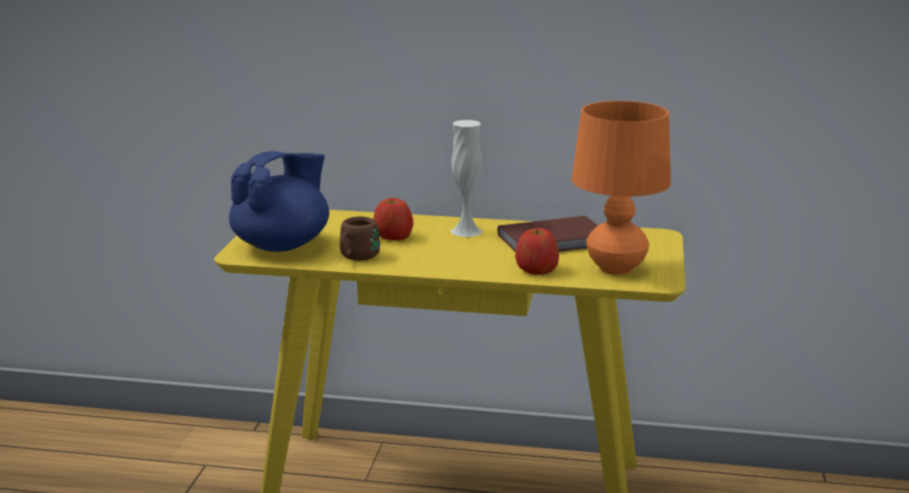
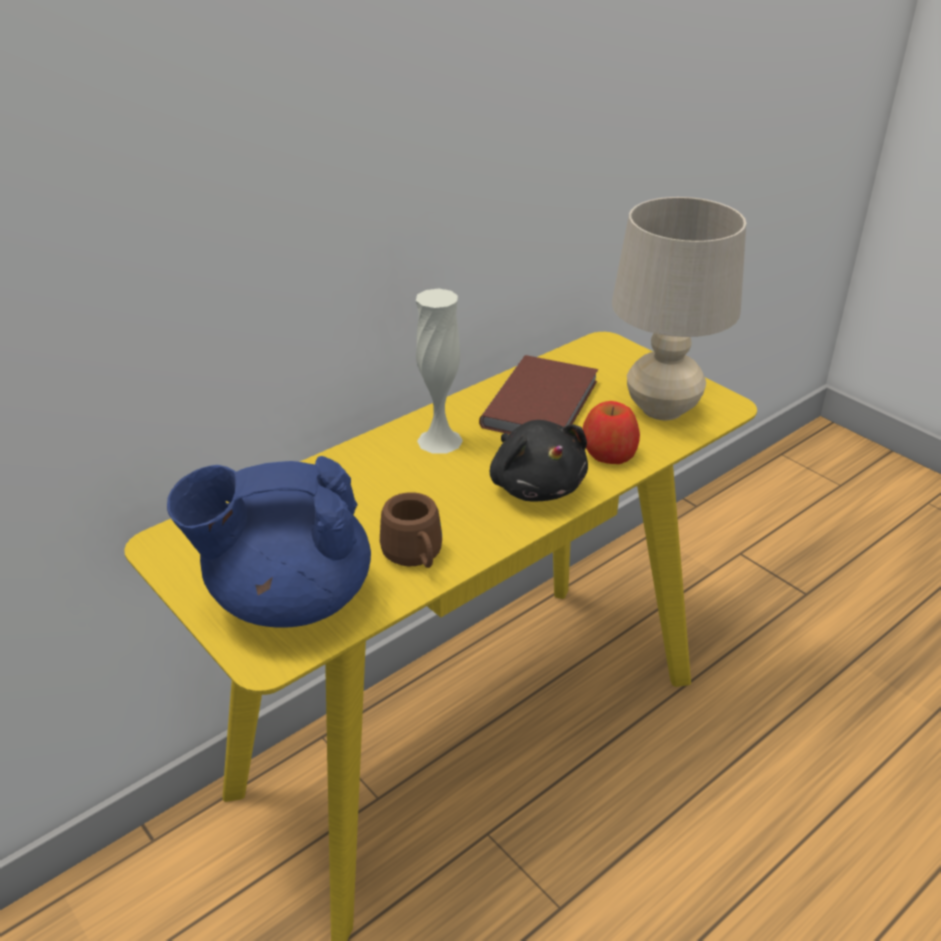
camera: 50 degrees left, 15 degrees up
blue teapot [229,151,329,252] -> blue teapot turned 90 degrees counterclockwise [167,456,371,628]
apple [374,198,413,240] -> none
orange table lamp [571,101,671,275] -> beige table lamp [612,197,746,420]
none -> black plush toy [490,420,588,502]

